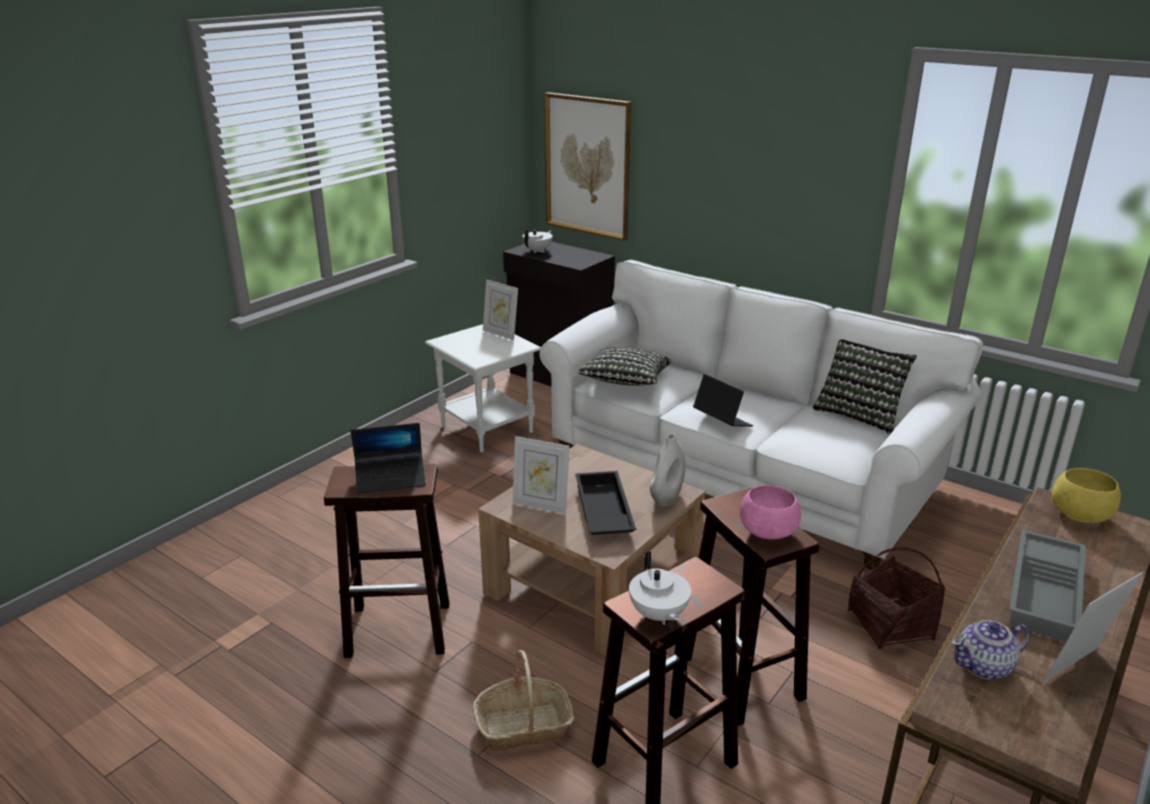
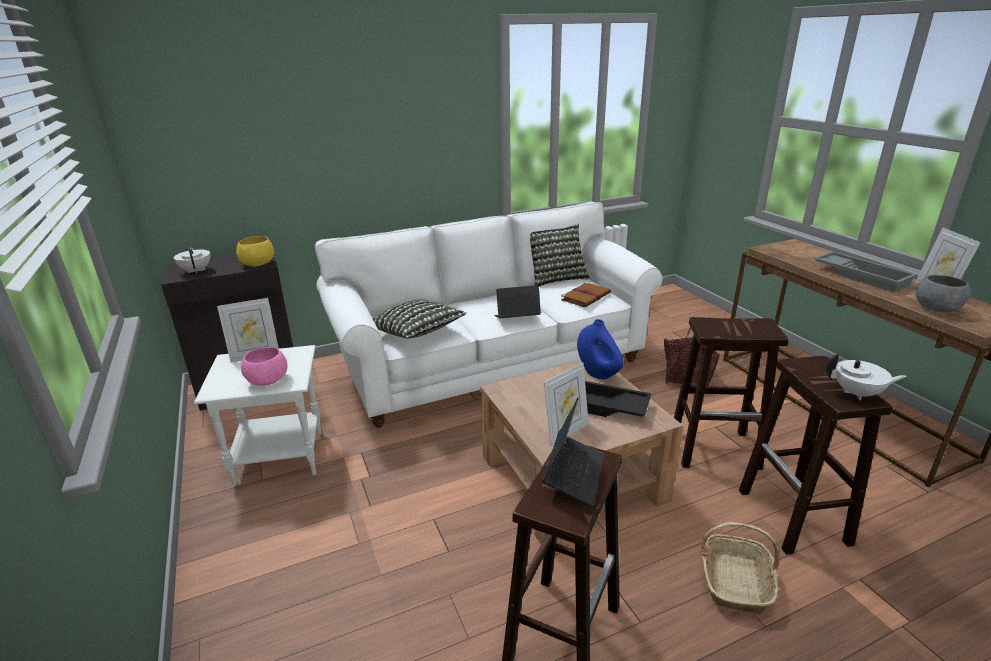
camera: 60 degrees left, 0 degrees up
picture [544,92,631,241] -> none
white vase [650,434,686,506] -> blue vase [577,319,624,379]
pink bowl [740,485,801,540] -> pink bowl moved to [241,347,287,386]
teapot [951,620,1030,680] -> grey bowl [916,275,970,312]
yellow bowl [1052,468,1121,523] -> yellow bowl moved to [236,236,274,266]
none -> brown book [561,282,611,307]

